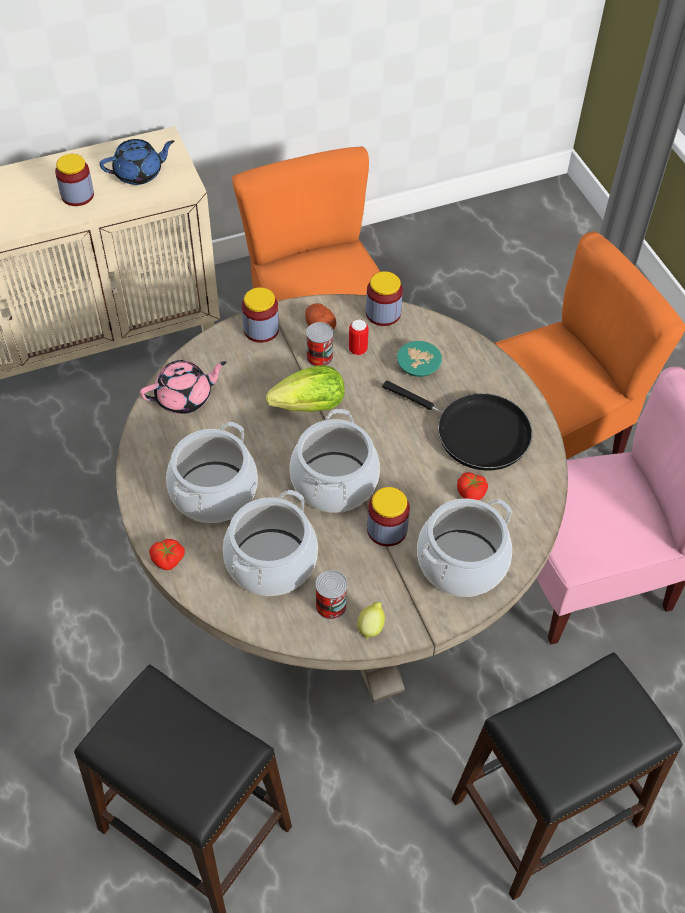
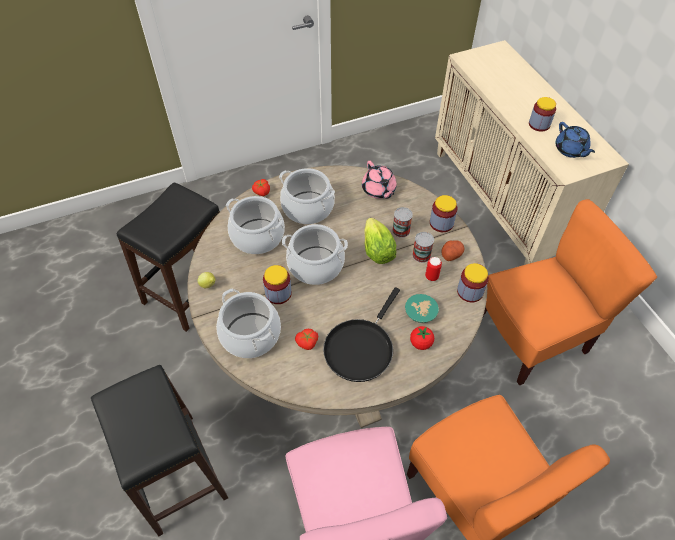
camera: 90 degrees right, 0 degrees up
can [315,570,348,620] -> can moved to [392,207,413,238]
none -> tomato [410,326,434,350]

